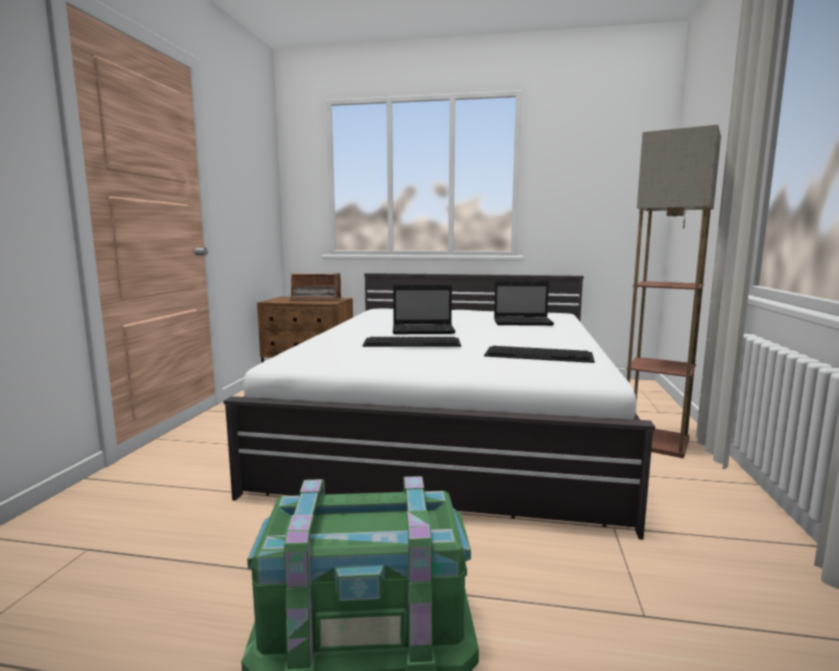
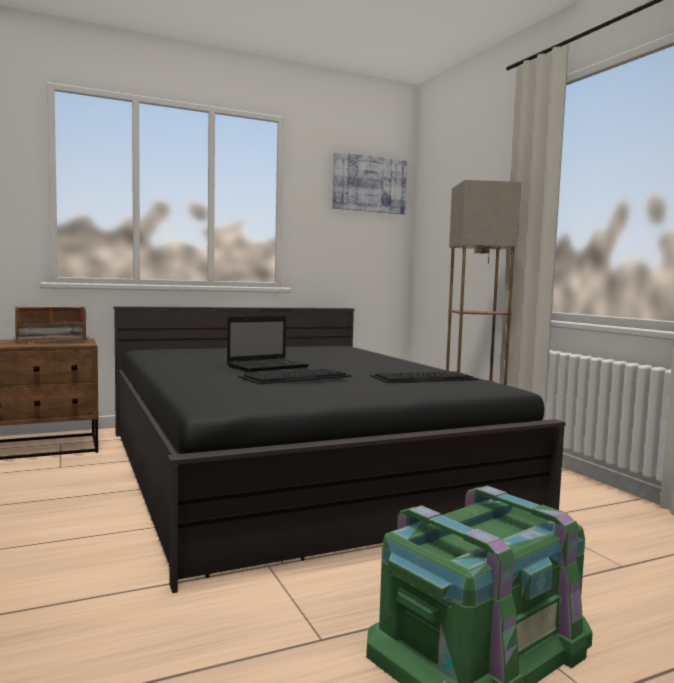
camera: 35 degrees left, 5 degrees down
white bed [224,273,655,540] -> black bed [113,306,566,593]
laptop [494,281,554,326] -> none
none -> picture [332,152,407,214]

